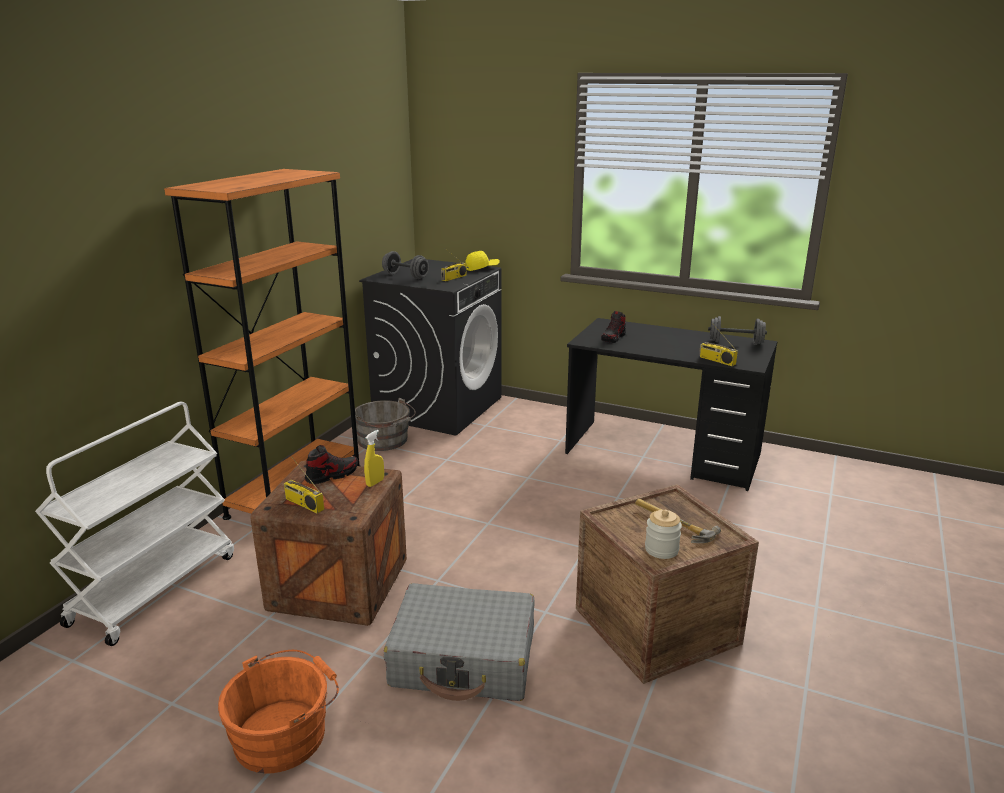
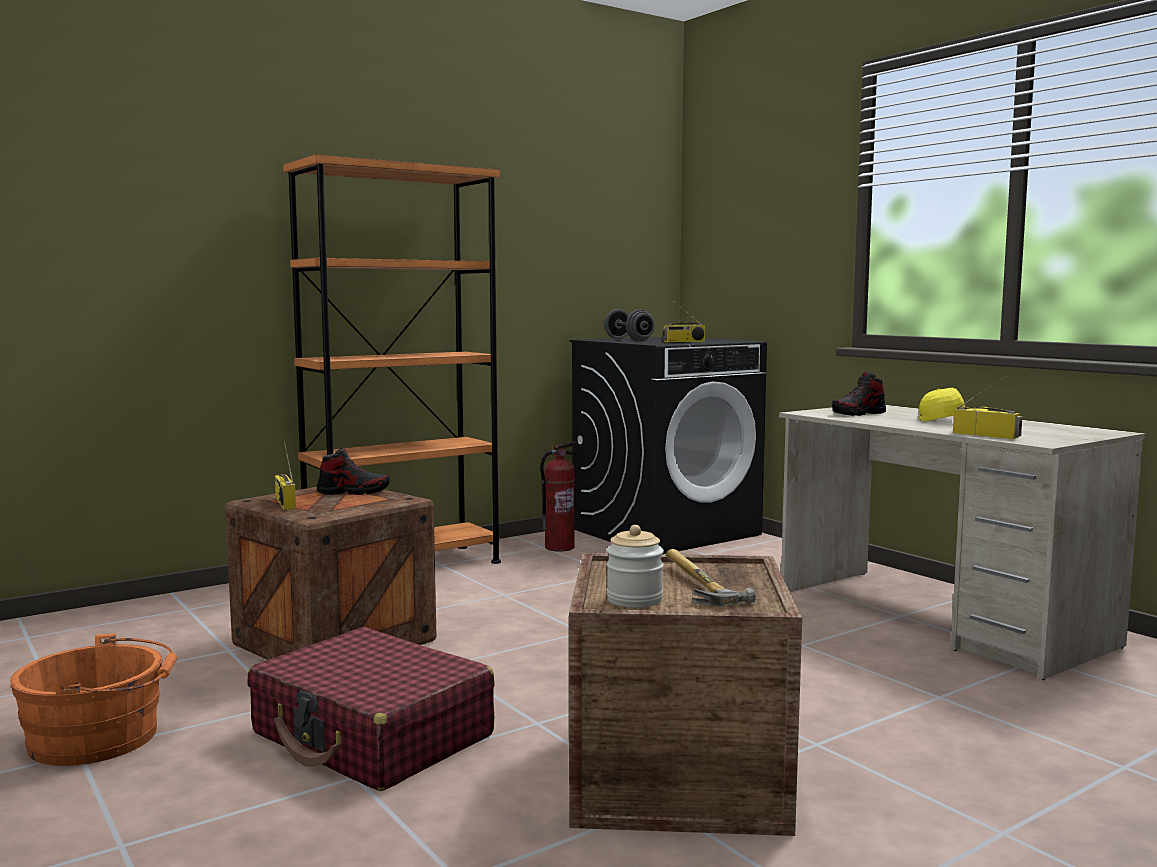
camera: 30 degrees right, 15 degrees down
white cart [35,402,234,646] -> none
grey bucket [355,398,416,451] -> fire extinguisher [540,441,578,552]
yellow spray bottle [364,430,384,487] -> none
grey suitcase [384,583,534,701] -> red suitcase [247,627,495,791]
yellow cap [465,251,500,271] -> yellow cap moved to [919,388,988,422]
black desk [565,318,778,491] -> beige desk [779,405,1145,680]
radio [699,323,738,366] -> radio turned 150 degrees clockwise [953,375,1022,439]
grey dumbbell [708,316,767,345] -> none

